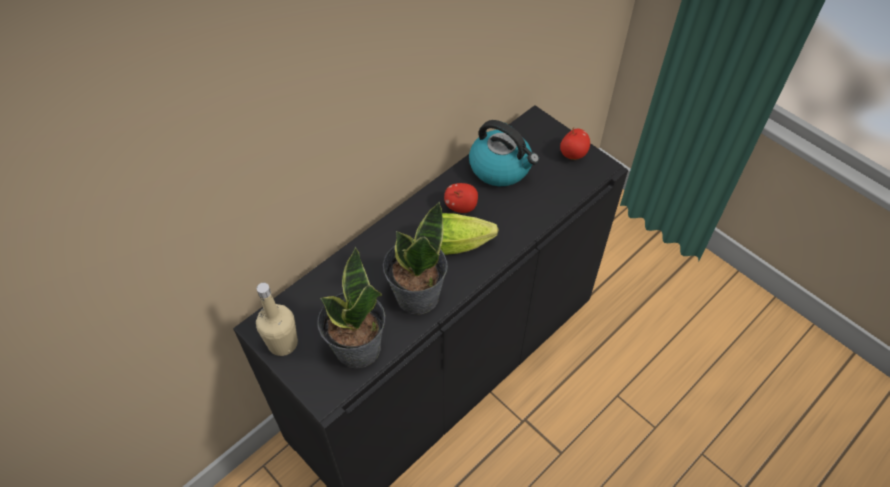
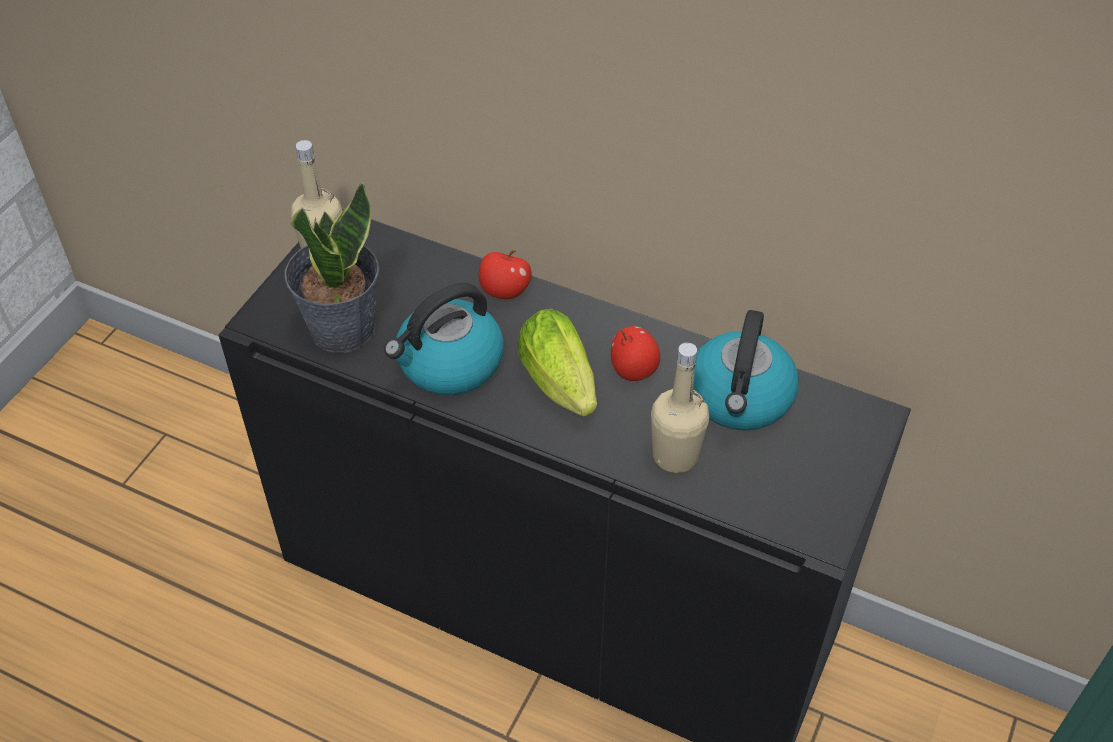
camera: 70 degrees right, 5 degrees down
potted plant [383,201,448,314] -> kettle [384,283,504,395]
apple [560,127,590,160] -> apple moved to [479,250,531,299]
none -> beige bottle [651,342,710,473]

